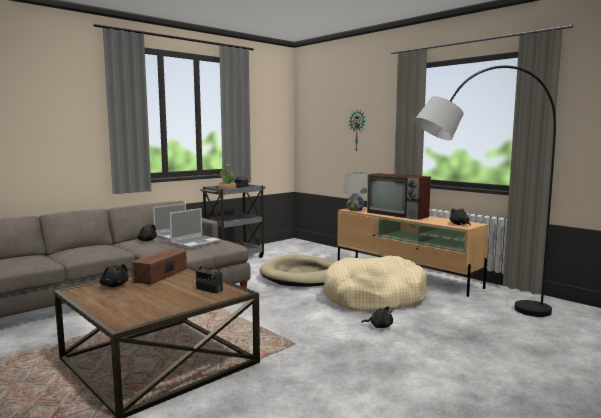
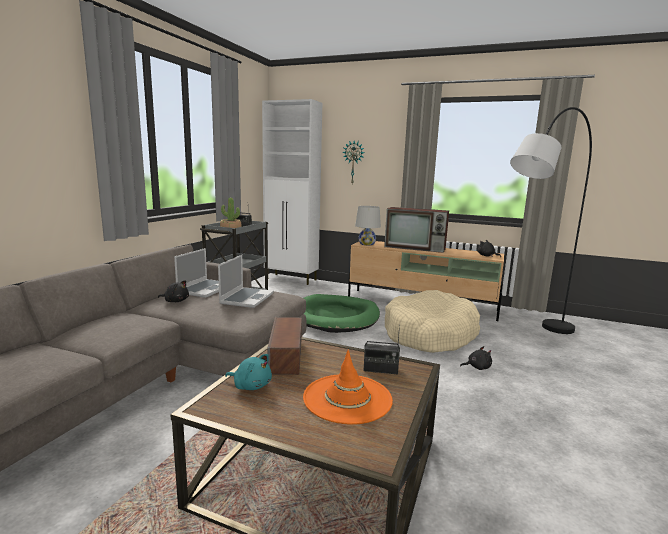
camera: 25 degrees left, 5 degrees up
black plush toy [100,264,129,287] -> turquoise plush toy [225,354,272,390]
beige dog bed [260,254,336,287] -> green dog bed [303,294,380,333]
none -> white cabinet [262,99,322,285]
none -> orange hat [303,350,393,425]

